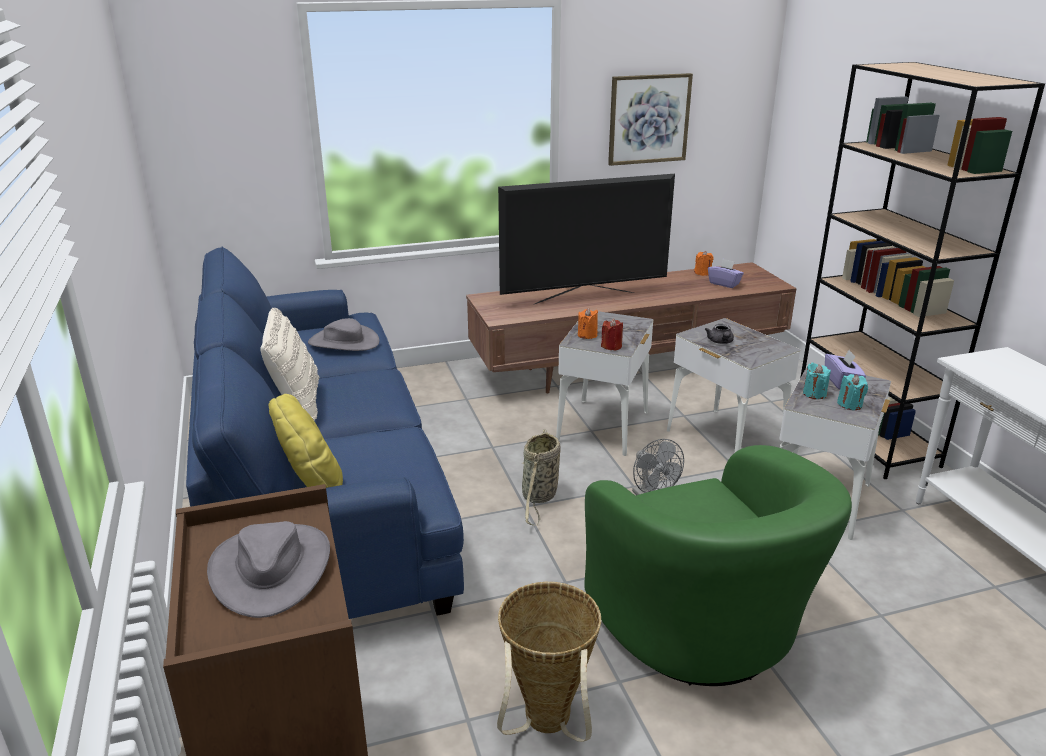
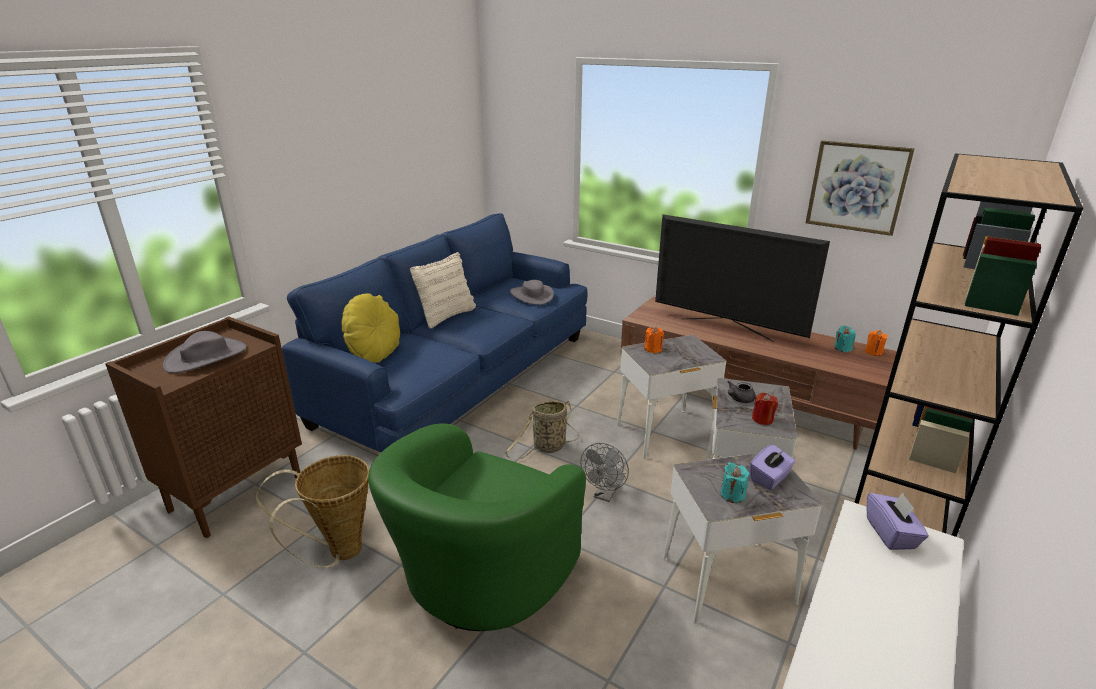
camera: 50 degrees right, 0 degrees up
red candle [601,319,623,351] -> red candle moved to [752,392,778,425]
purple tissue box [708,259,744,288] -> purple tissue box moved to [867,492,929,550]
turquoise candle [803,363,831,399] -> turquoise candle moved to [834,326,856,352]

